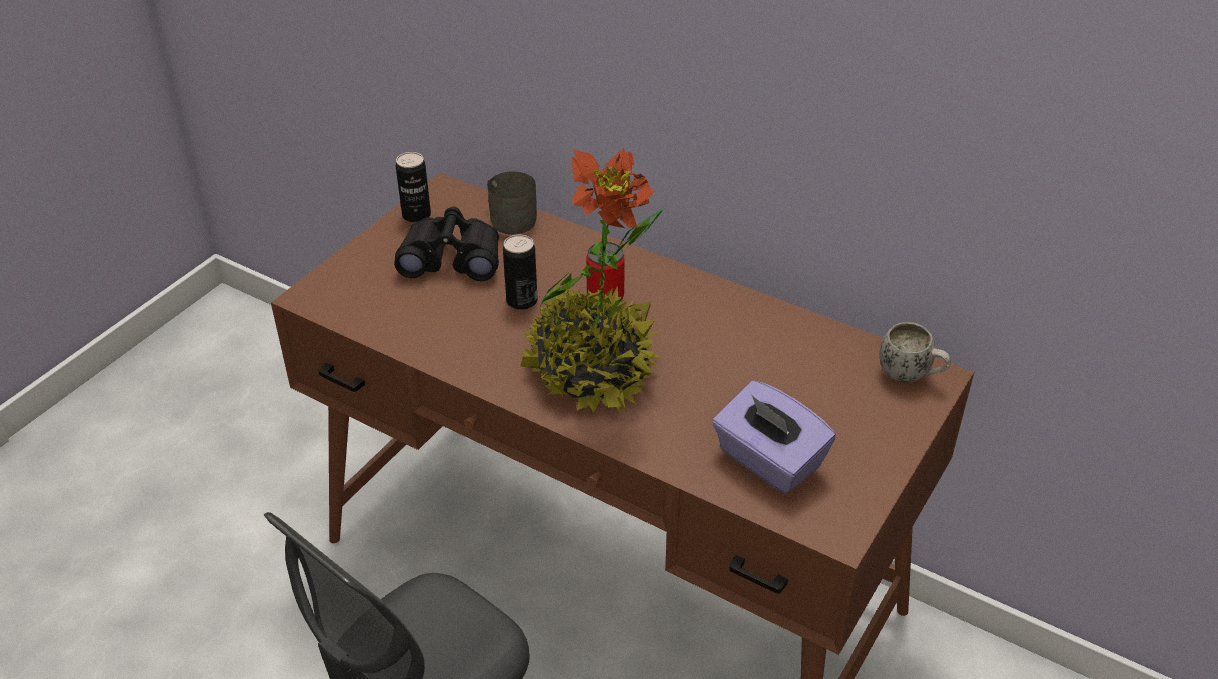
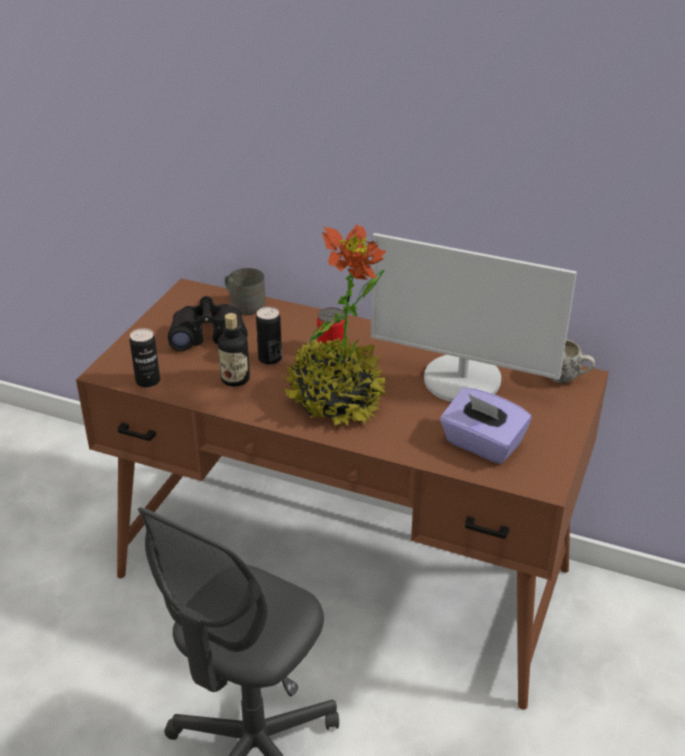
camera: 10 degrees left, 5 degrees down
can [396,152,431,223] -> can moved to [130,328,160,388]
none -> bottle [218,313,250,387]
none -> monitor [371,233,577,402]

